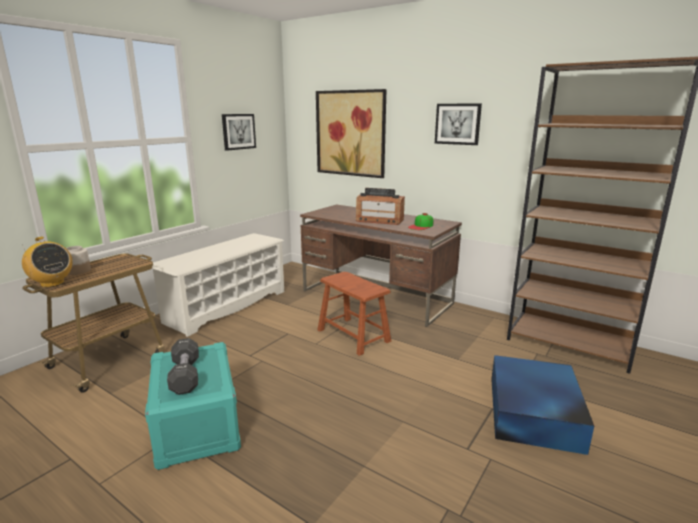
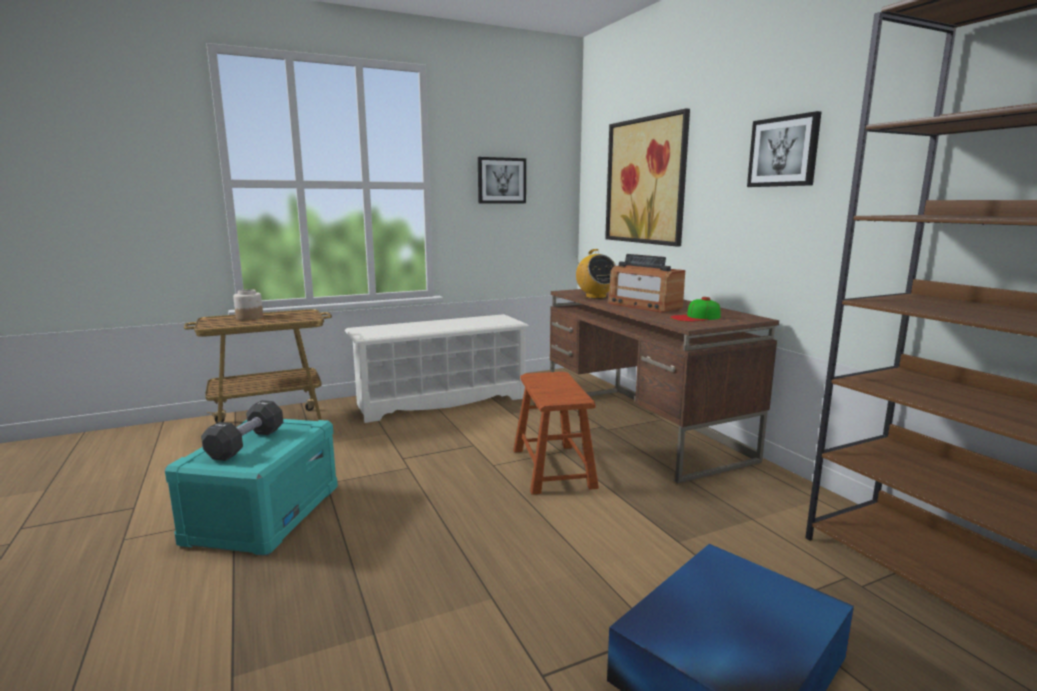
camera: 30 degrees right, 5 degrees down
radio [22,237,73,288] -> radio moved to [576,249,616,299]

